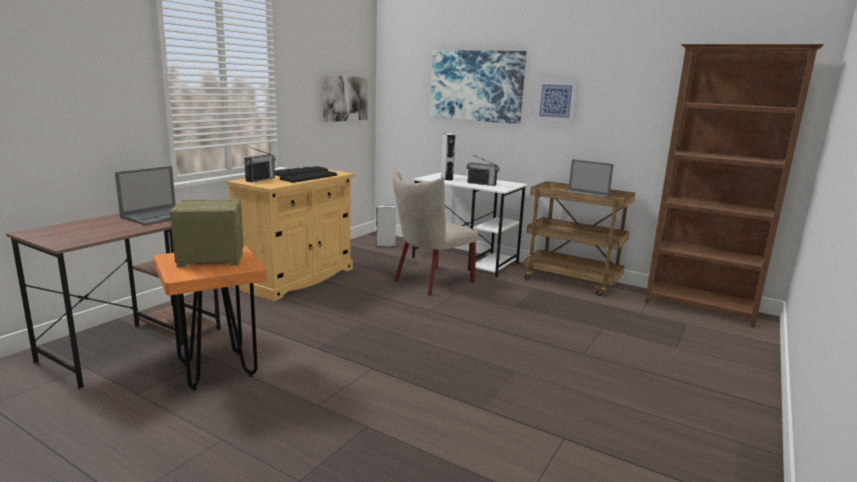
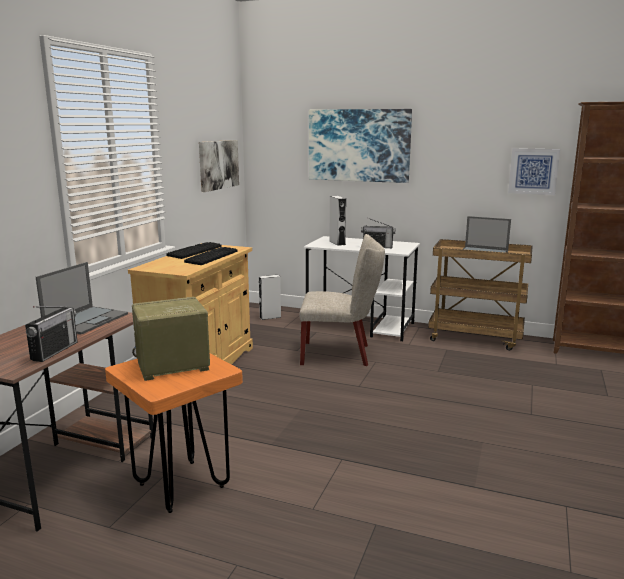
camera: 10 degrees left, 0 degrees up
radio [244,147,276,182] -> radio moved to [25,306,78,362]
beige chair [393,169,478,295] -> beige chair turned 120 degrees counterclockwise [299,234,385,366]
picture [533,78,579,124] -> picture moved to [508,148,560,195]

